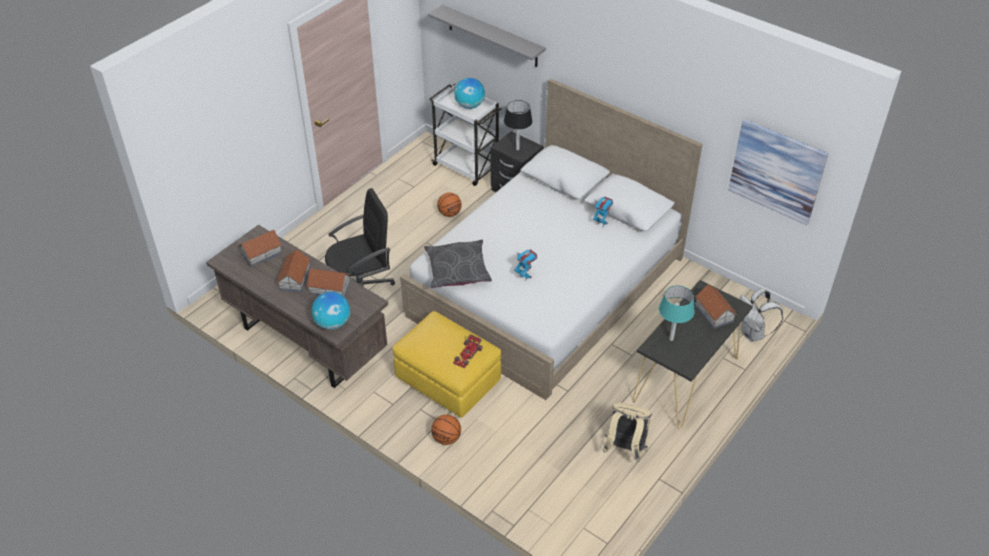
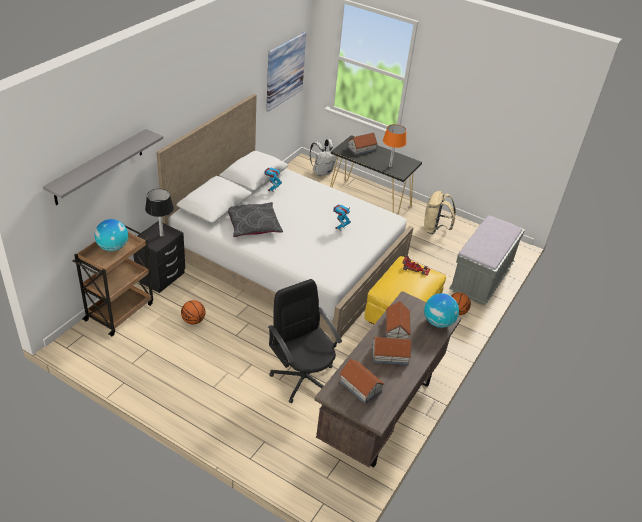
camera: 100 degrees left, 5 degrees down
grey pillow [424,240,492,288] -> grey pillow moved to [228,202,283,237]
white cart [429,83,502,186] -> brown cart [72,225,153,336]
turquoise table lamp [659,285,695,341] -> orange table lamp [383,124,406,167]
none -> grey bench [449,215,525,305]

